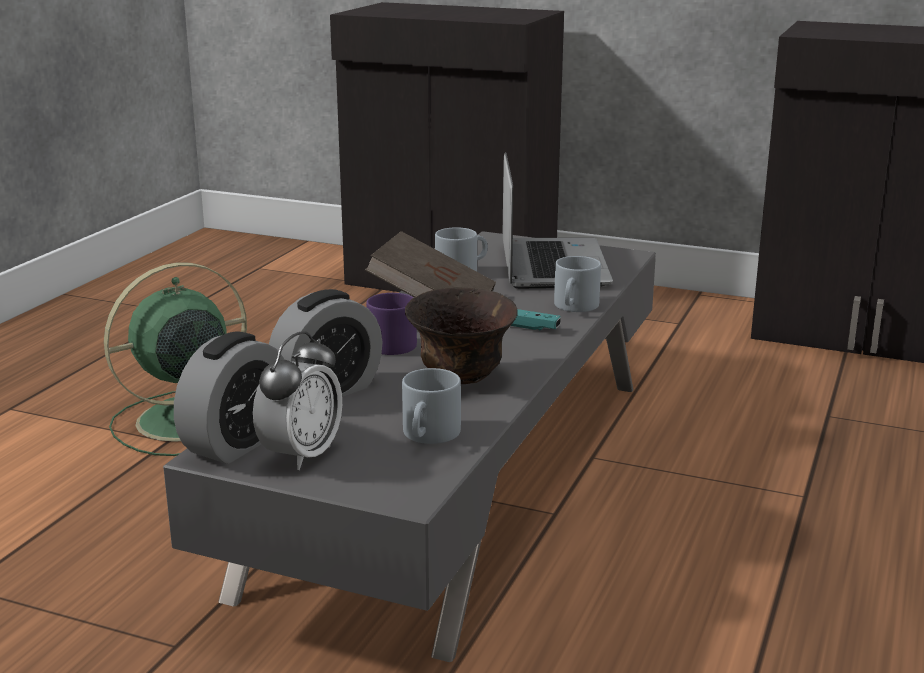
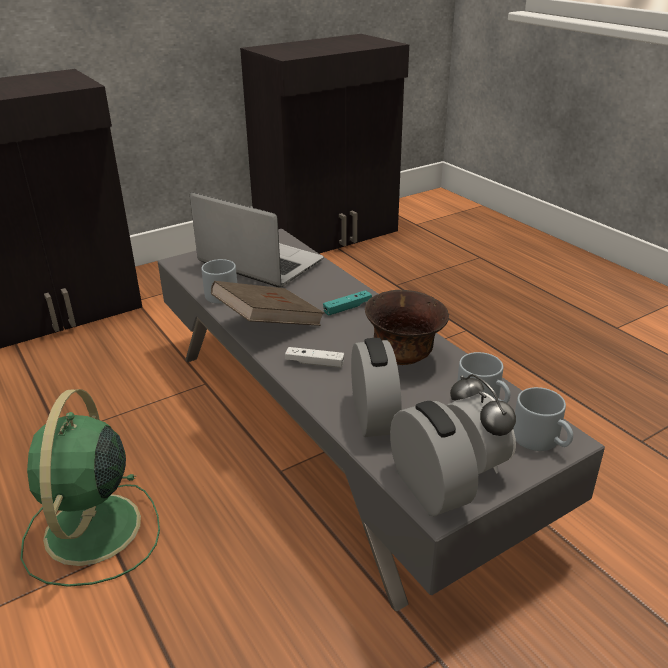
camera: 55 degrees left, 10 degrees up
purple mug [366,293,417,355] -> white game controller [285,347,344,368]
grey mug [554,256,601,312] -> grey mug moved to [513,387,573,451]

